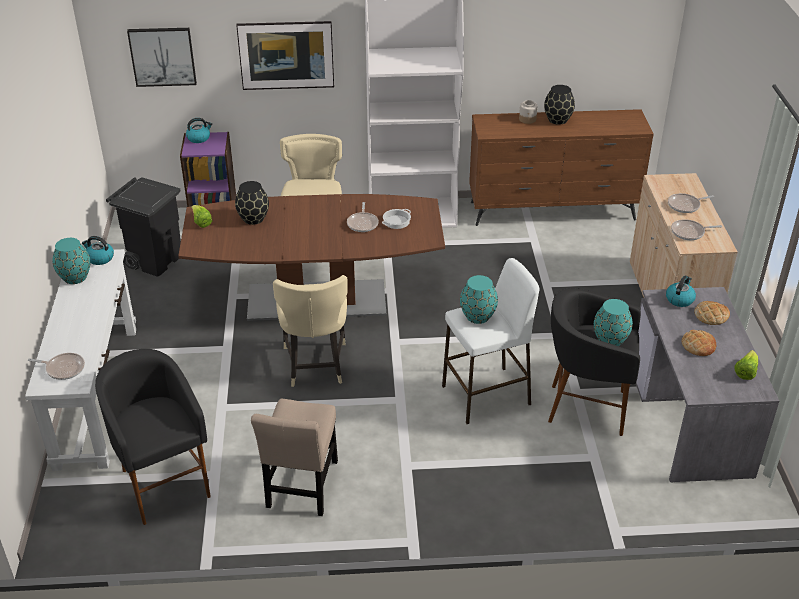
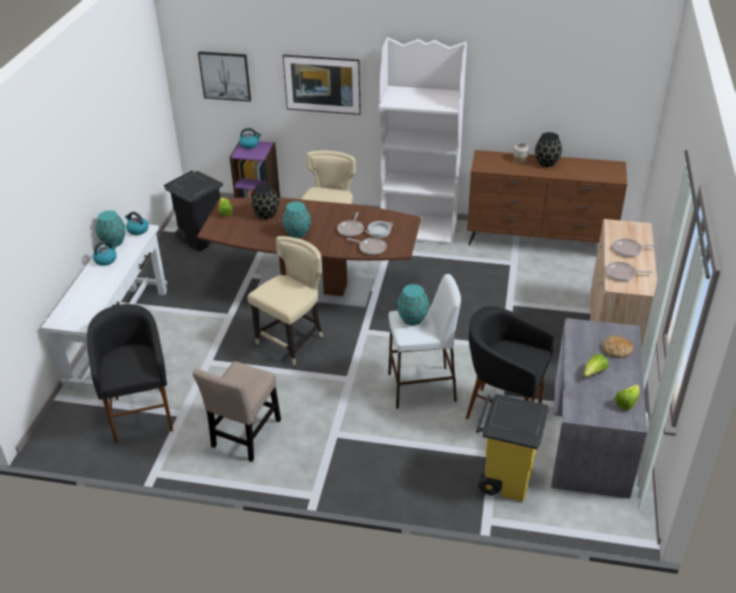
camera: 15 degrees right, 0 degrees up
frying pan [28,353,85,380] -> frying pan moved to [347,238,387,255]
beige chair [273,275,348,387] -> beige chair turned 150 degrees counterclockwise [247,236,323,365]
turquoise vase [594,299,633,346] -> turquoise vase moved to [283,201,311,238]
kettle [666,275,696,307] -> kettle moved to [93,241,117,266]
bread [681,330,716,356] -> lettuce [584,354,609,377]
none -> yellow trash can [476,394,548,502]

